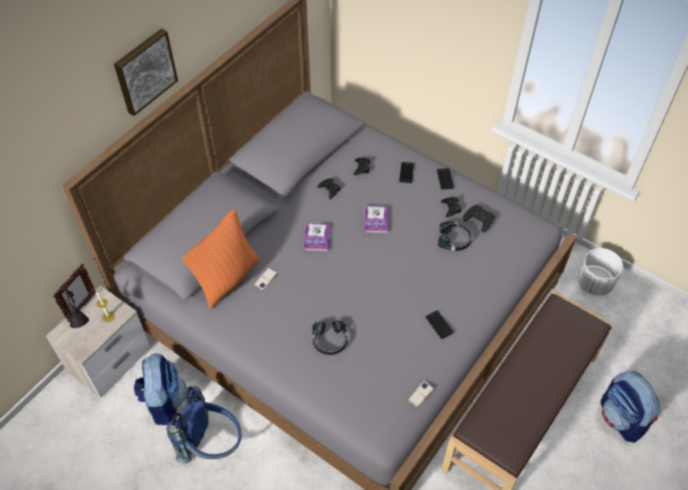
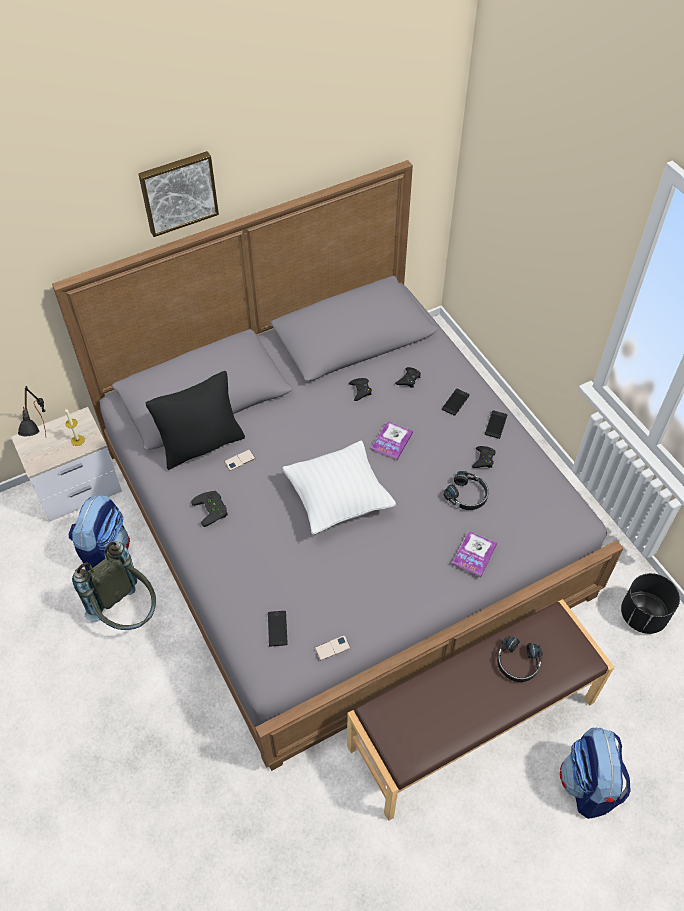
camera: 25 degrees right, 0 degrees up
picture frame [53,264,96,323] -> none
blue backpack [166,386,242,464] -> grey backpack [72,541,156,630]
orange pillow [182,209,260,309] -> black pillow [145,371,245,470]
book [304,222,330,252] -> book moved to [452,531,497,578]
black headphones [312,320,347,355] -> black headphones moved to [497,636,543,682]
phone [425,310,454,339] -> phone moved to [268,611,288,646]
black game controller [462,205,495,232] -> black game controller moved to [191,491,228,527]
white planter [578,248,623,296] -> black planter [621,573,680,634]
none -> white pillow [283,441,396,535]

